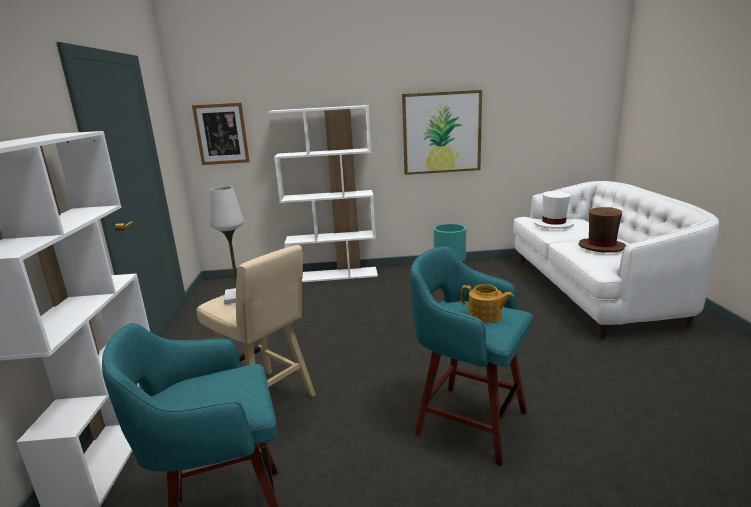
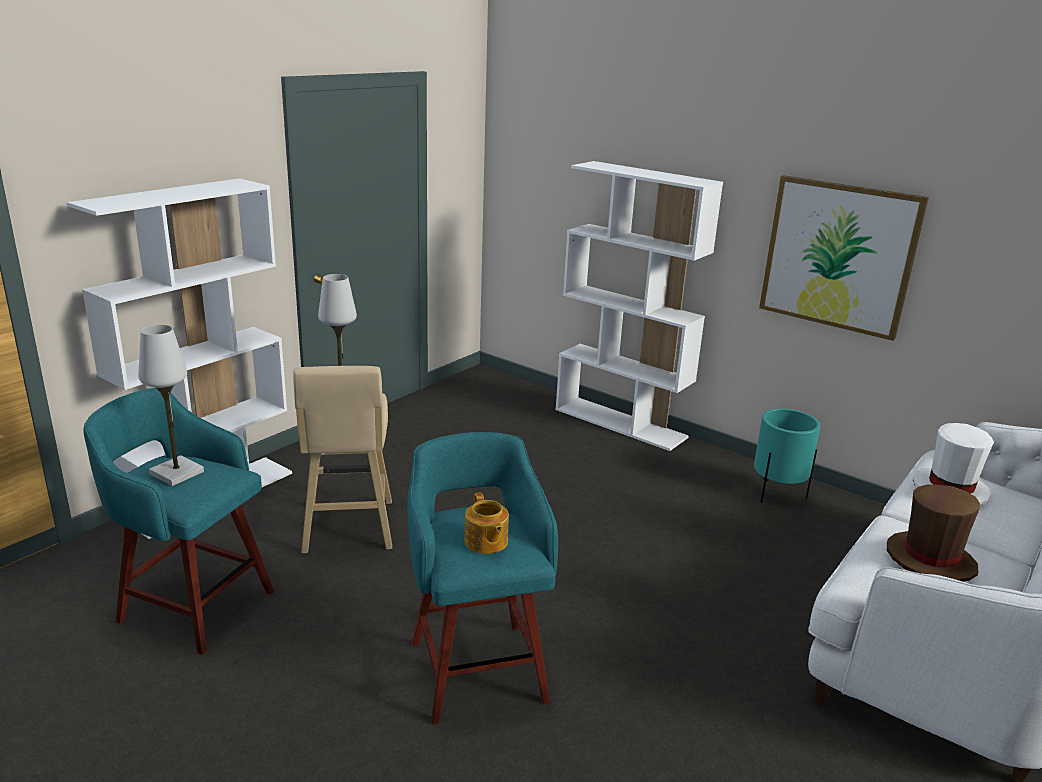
camera: 40 degrees right, 5 degrees up
picture [192,103,250,165] -> none
none -> white table lamp [138,325,204,486]

